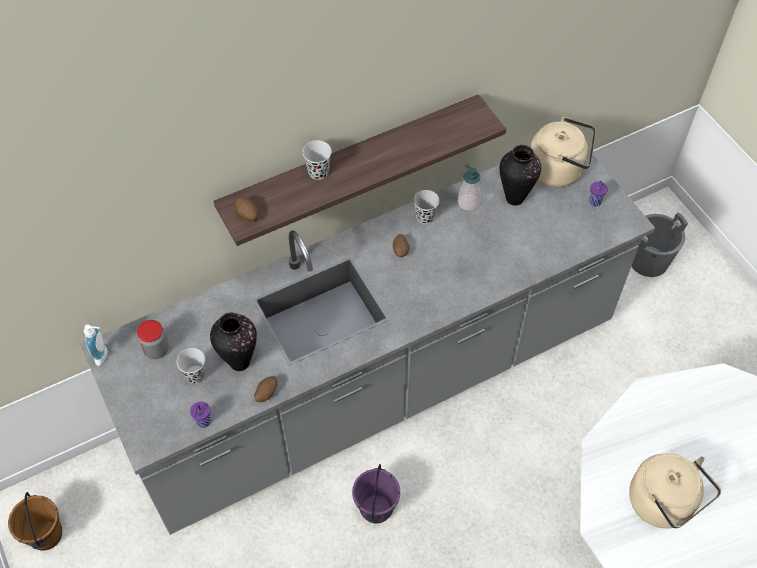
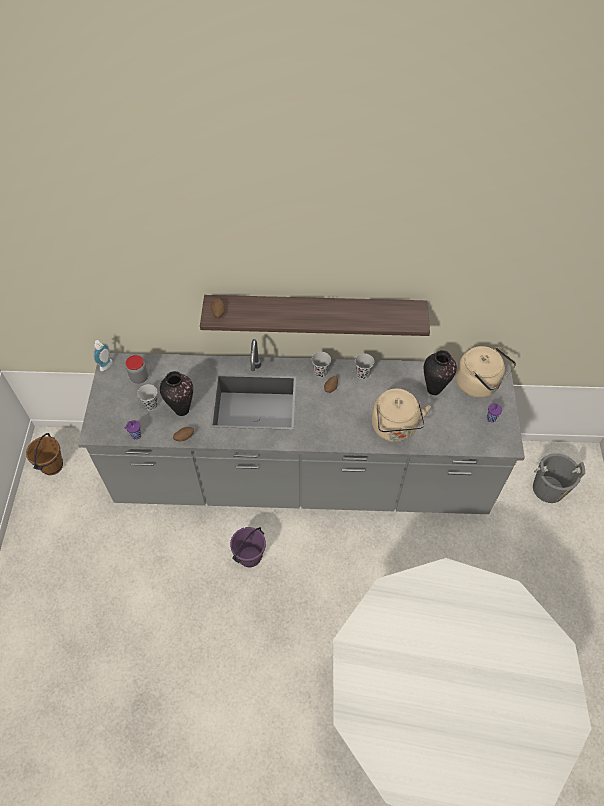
camera: 30 degrees right, 0 degrees up
black cup [302,140,332,180] -> black cup moved to [312,352,331,377]
soap dispenser [458,164,481,211] -> none
beige kettle [629,453,721,528] -> beige kettle moved to [371,389,431,442]

